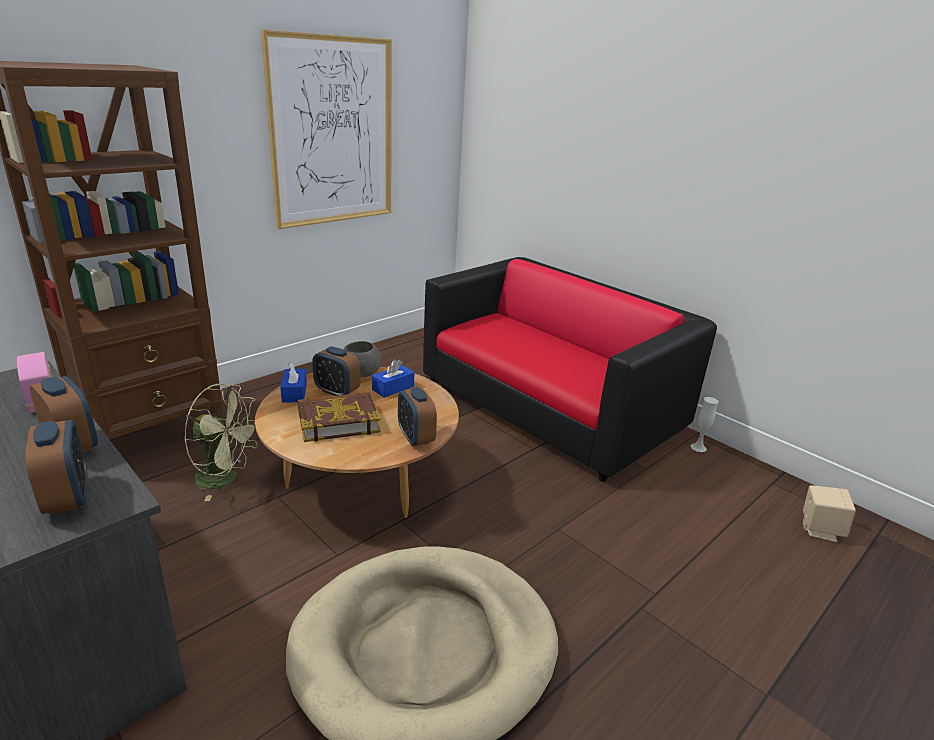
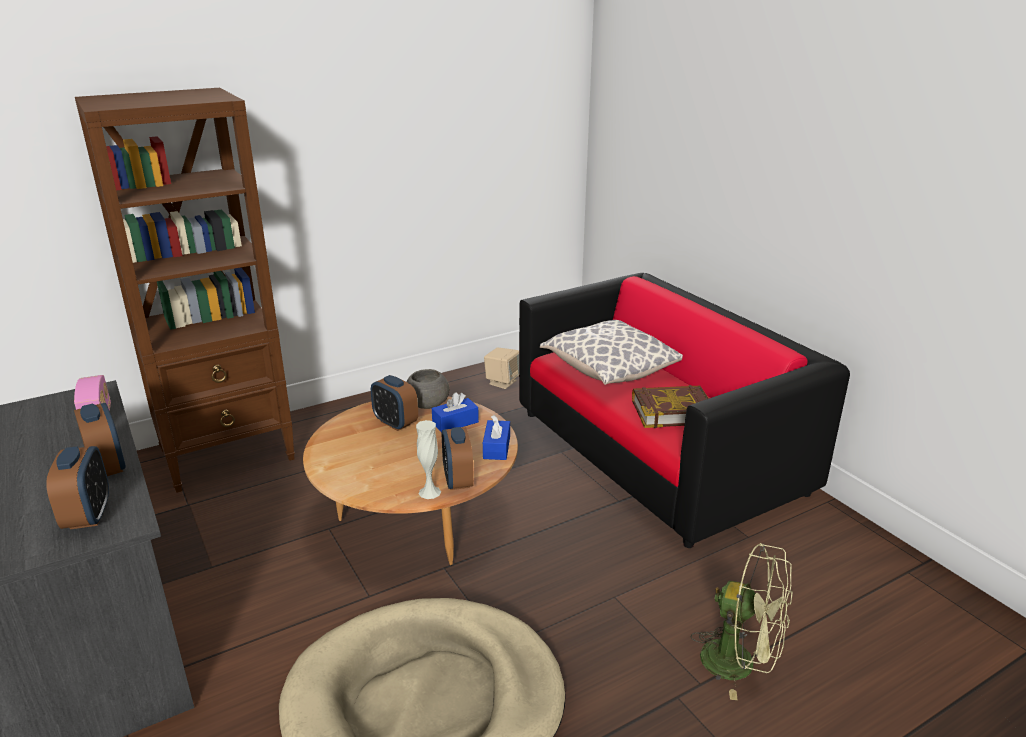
camera: 15 degrees right, 0 degrees up
green fan [184,384,257,501] -> green fan moved to [691,543,793,700]
picture [261,30,392,229] -> none
blue tissue box [281,362,307,403] -> blue tissue box moved to [483,415,510,460]
book [298,392,381,442] -> book moved to [632,385,709,428]
white vase [690,397,719,452] -> white vase moved to [416,420,441,499]
beige speaker [803,485,856,542] -> beige speaker moved to [484,347,519,389]
none -> pillow [540,320,683,385]

